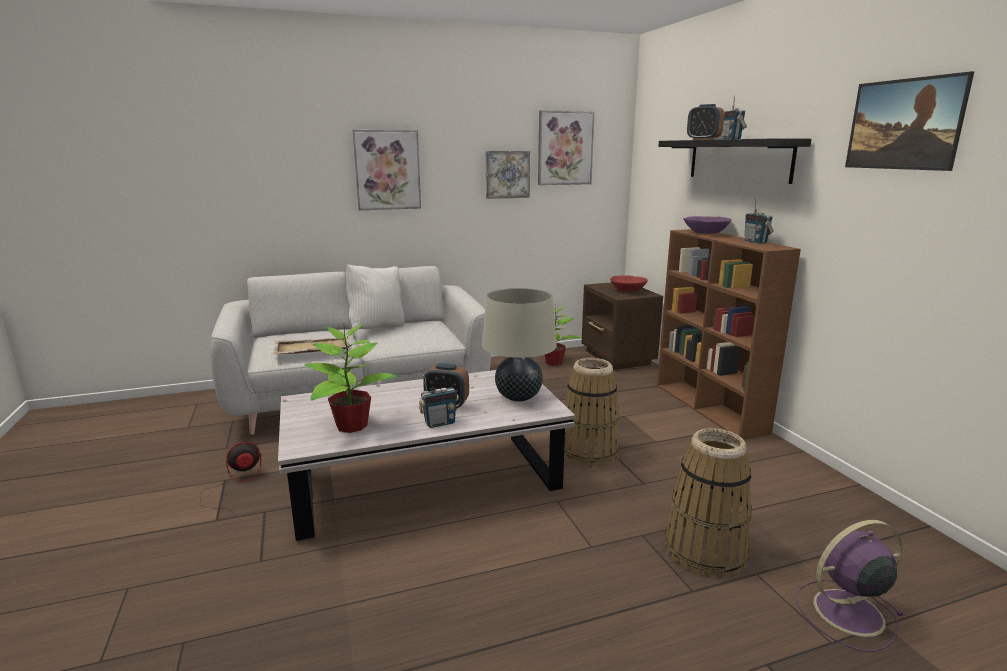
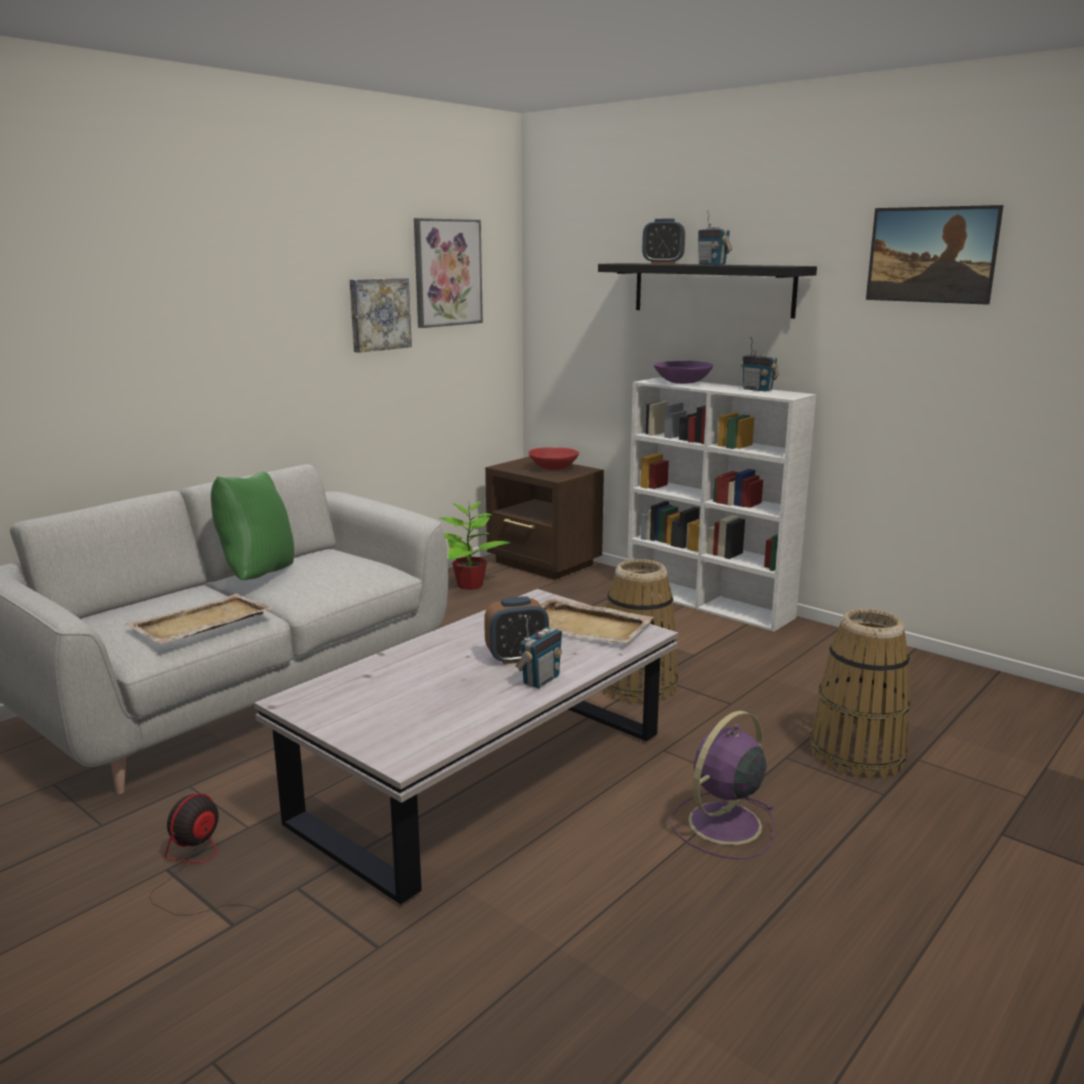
camera: 30 degrees left, 0 degrees up
potted plant [304,324,398,433] -> none
white pillow [346,264,404,329] -> green pillow [211,472,294,581]
picture [353,130,421,210] -> none
beige table lamp [482,288,557,402] -> beige tray [541,598,654,643]
brown bookcase [657,229,801,440] -> white bookcase [628,377,816,632]
purple fan [796,520,904,652] -> purple fan moved to [671,711,775,859]

